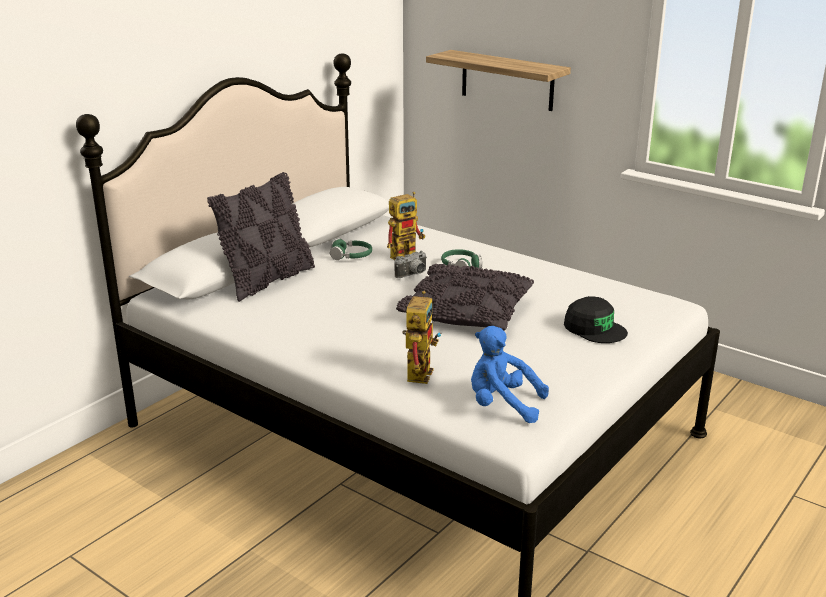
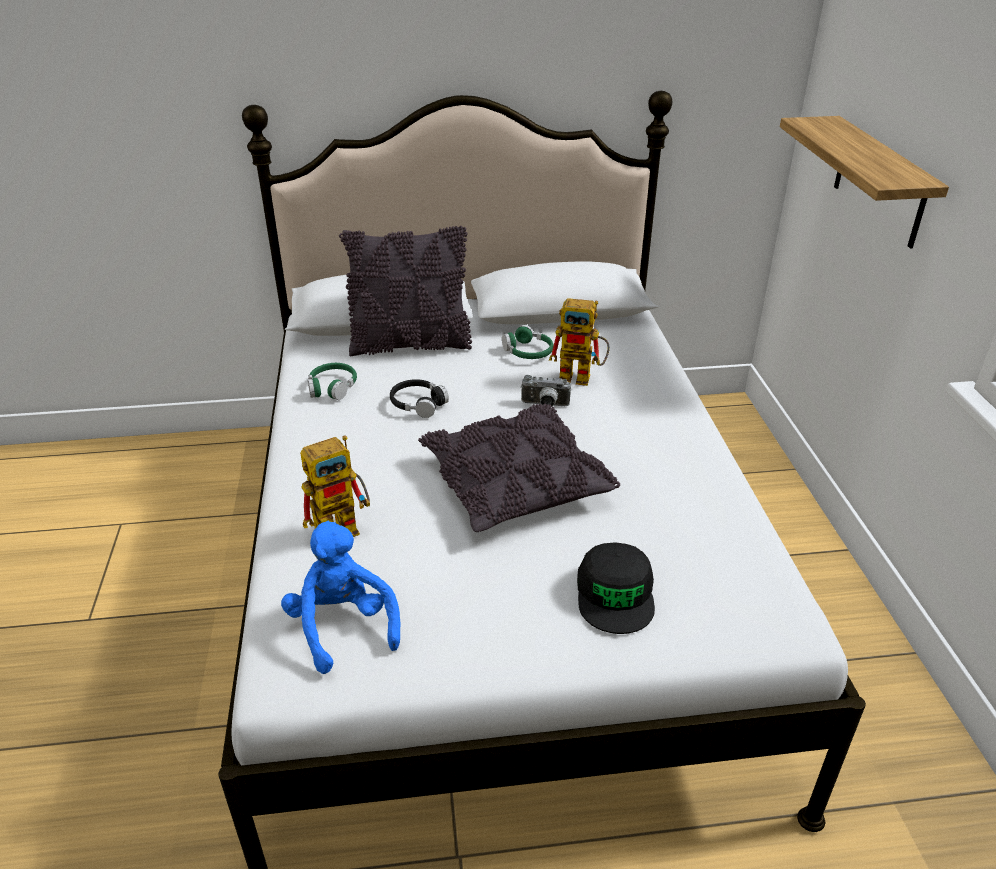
camera: 45 degrees right, 10 degrees up
green headphones [441,249,482,269] -> green headphones moved to [308,363,357,400]
none -> black headphones [390,379,449,418]

